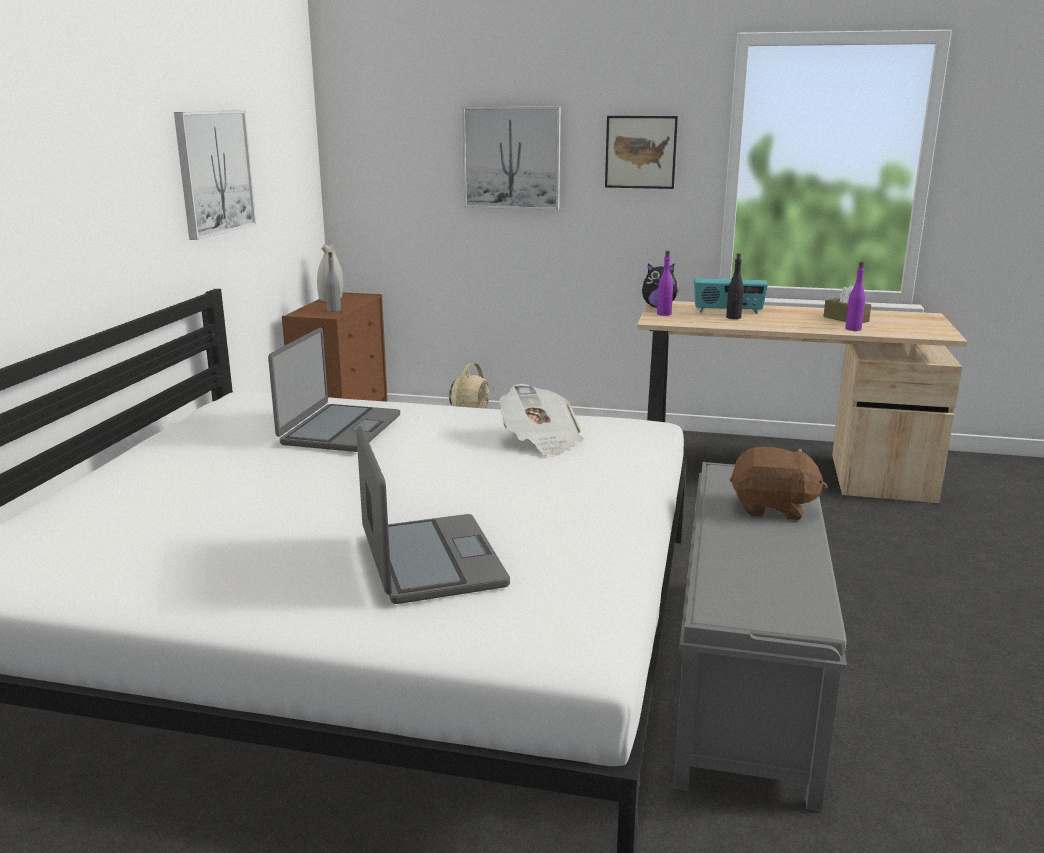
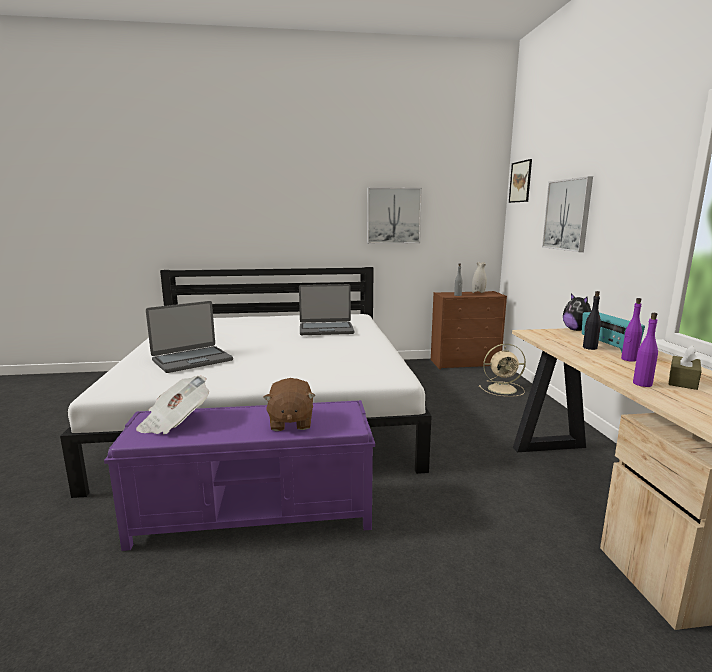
camera: 70 degrees right, 5 degrees down
newspaper [499,384,584,457] -> newspaper moved to [136,376,209,434]
picture [605,116,678,189] -> picture moved to [509,159,532,203]
purple bottle [657,251,673,316] -> purple bottle moved to [621,298,642,362]
grey bench [673,462,847,812] -> purple bench [104,400,375,551]

